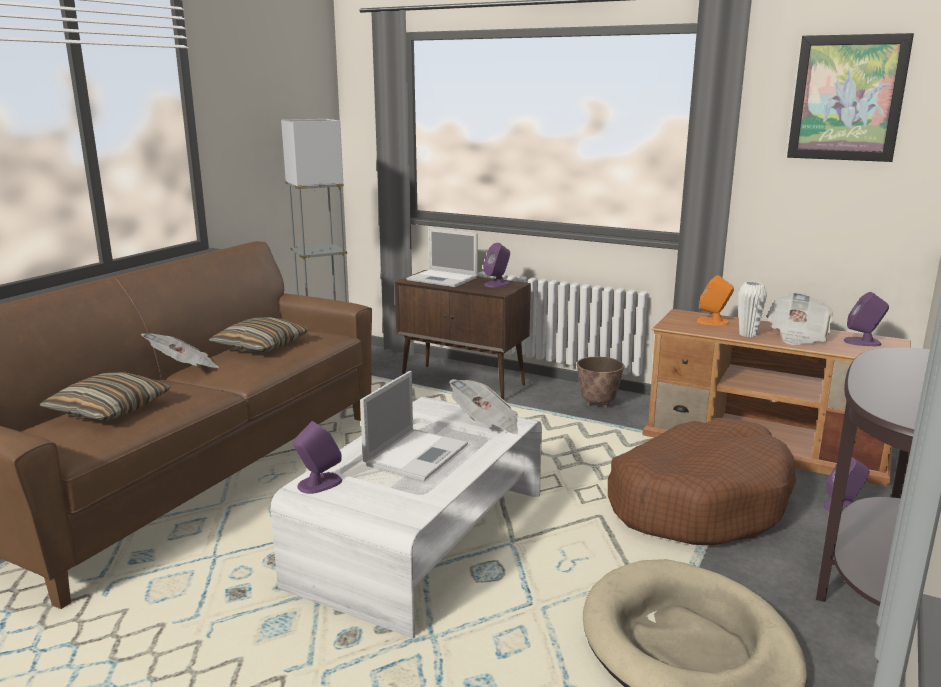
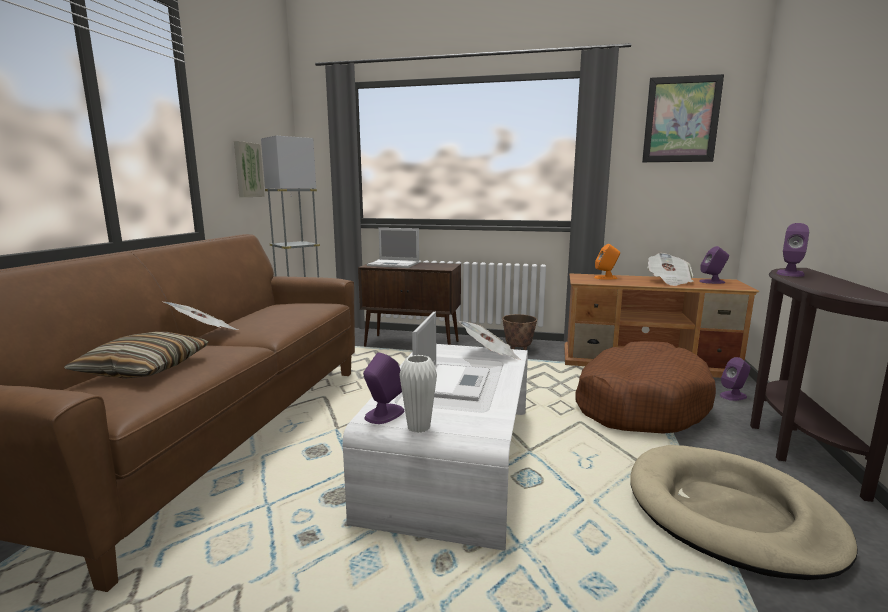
camera: 15 degrees left, 5 degrees down
pillow [209,317,309,353] -> none
purple speaker [483,243,510,288] -> purple speaker moved to [776,223,809,277]
white vase [738,281,767,337] -> white vase moved to [399,355,437,433]
none -> picture [234,141,265,197]

